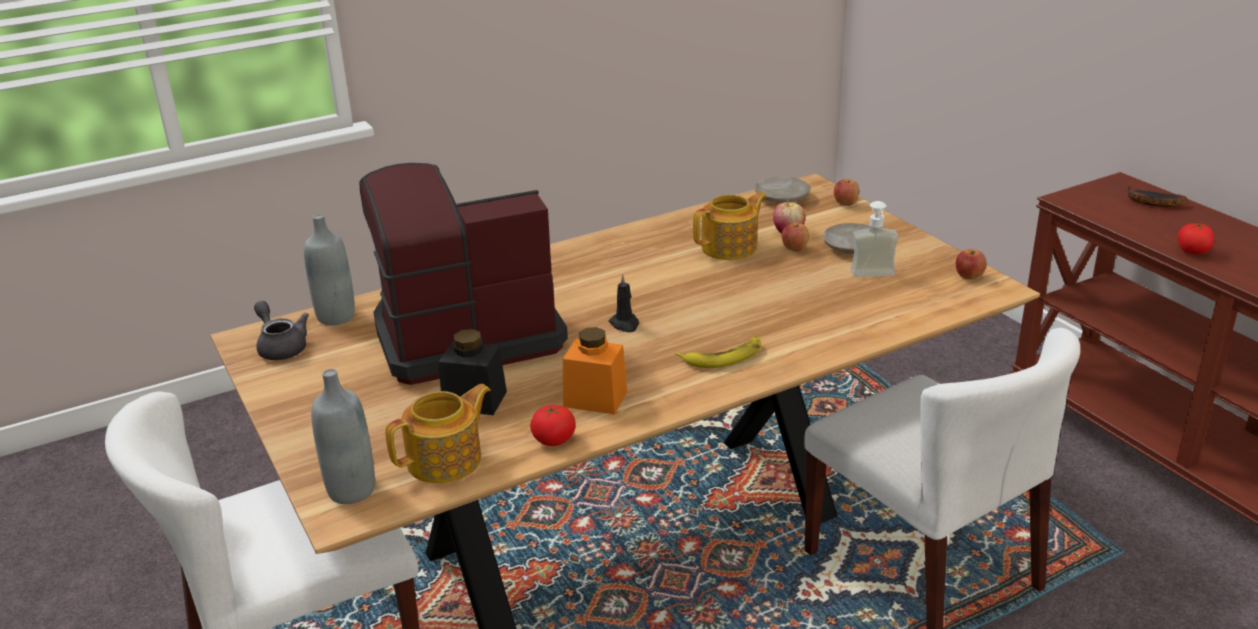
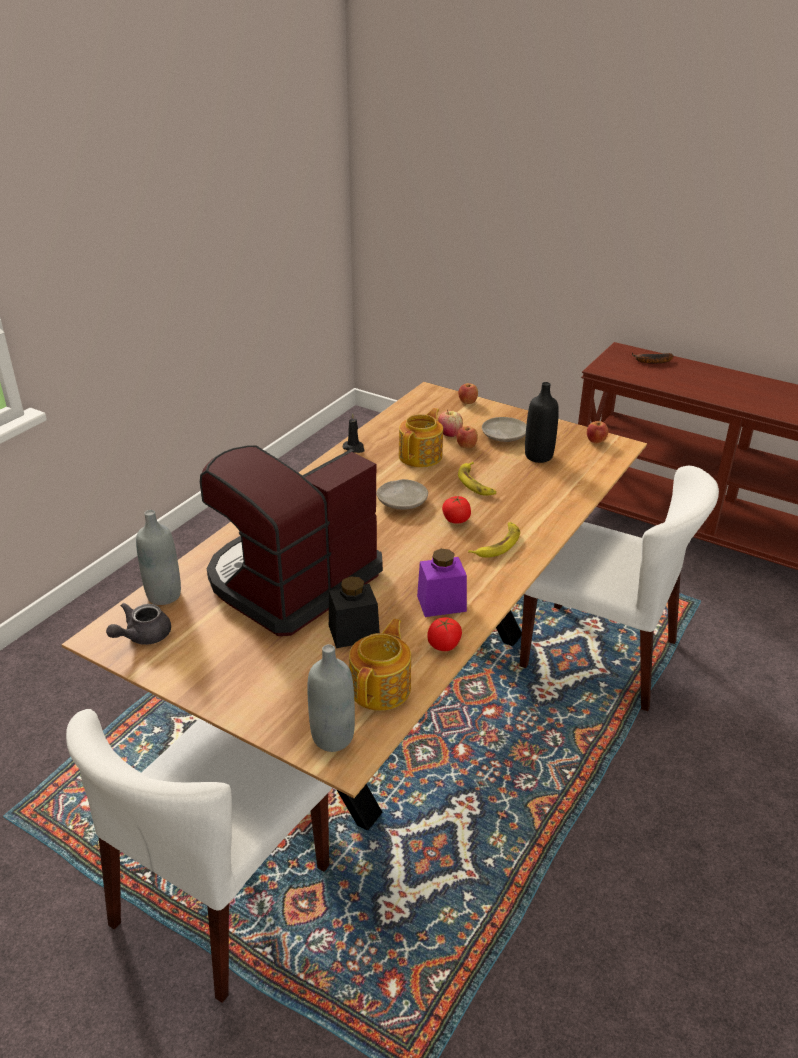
camera: 30 degrees left, 5 degrees up
grey teapot [254,301,309,360] -> grey teapot turned 75 degrees counterclockwise [106,603,171,645]
orange jar [563,327,627,415] -> purple jar [417,549,467,617]
black candle [609,274,639,332] -> black candle moved to [342,413,365,453]
beige plate [754,177,810,204] -> beige plate moved to [376,479,428,510]
soap dispenser [850,201,899,277] -> black bottle [525,382,559,463]
tomato [1178,223,1214,254] -> tomato moved to [442,496,471,523]
none -> banana [458,462,496,496]

